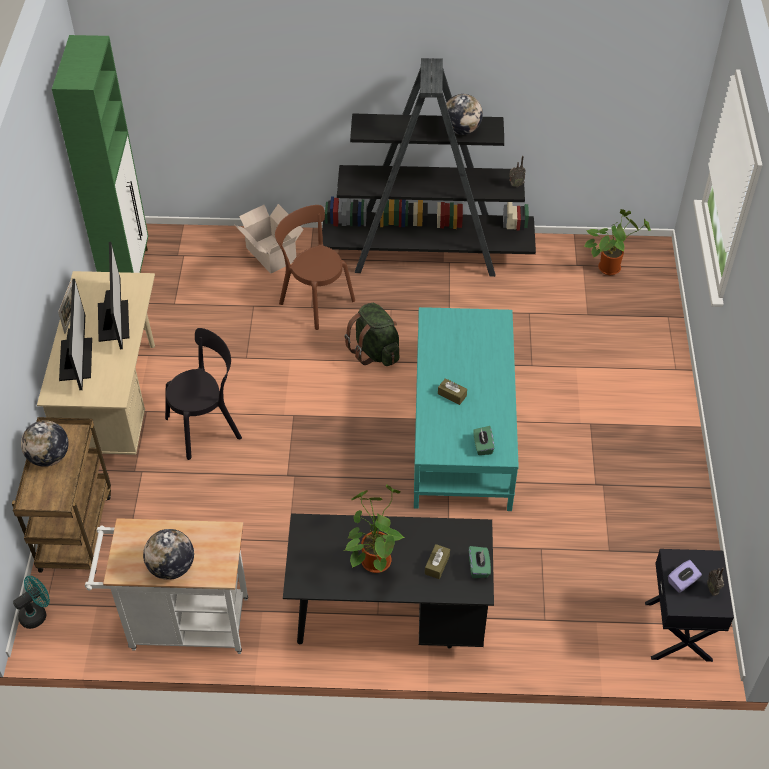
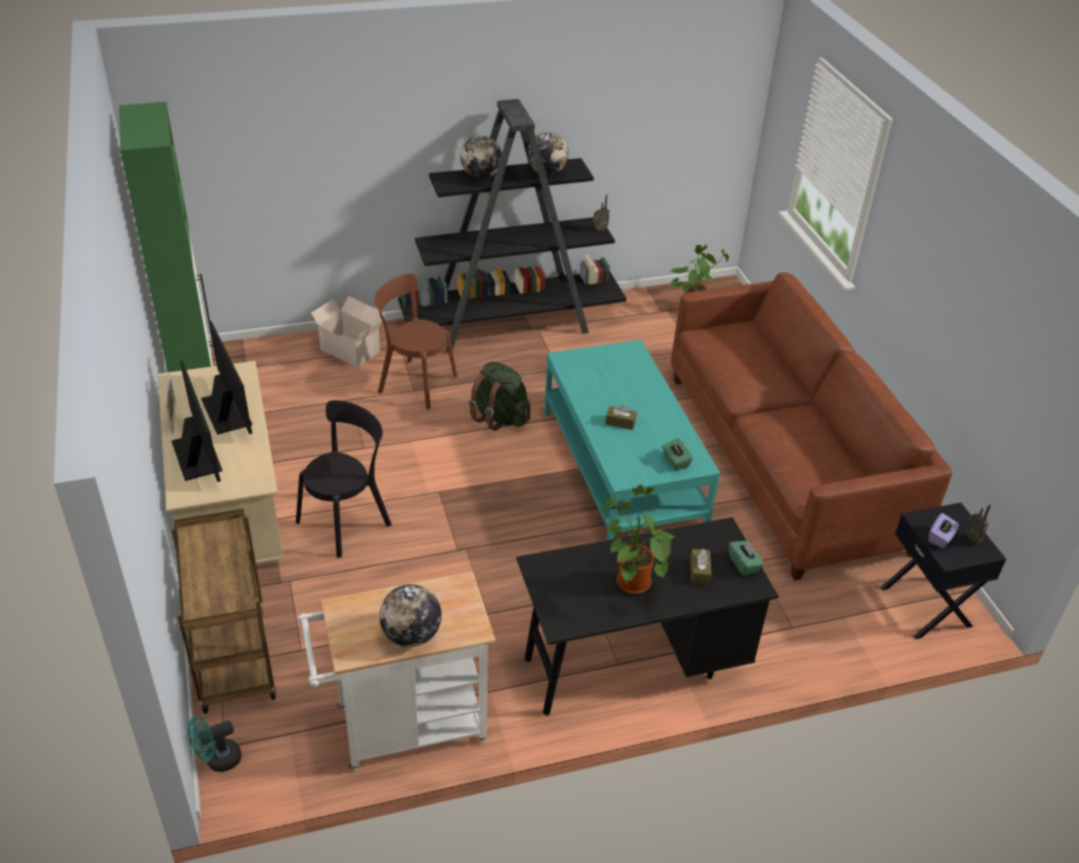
camera: 20 degrees left, 10 degrees down
turquoise fan [13,576,50,629] -> turquoise fan turned 150 degrees counterclockwise [188,716,241,772]
globe [21,420,69,467] -> globe moved to [461,136,502,179]
none -> brown sofa [671,272,952,580]

